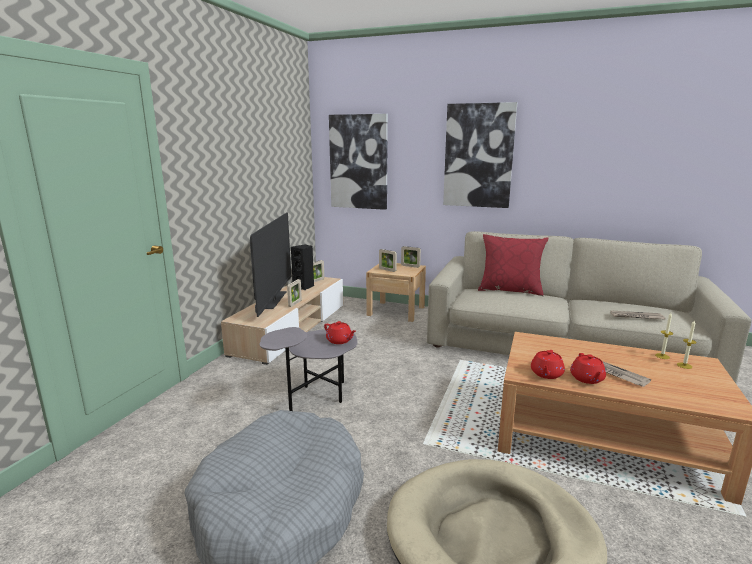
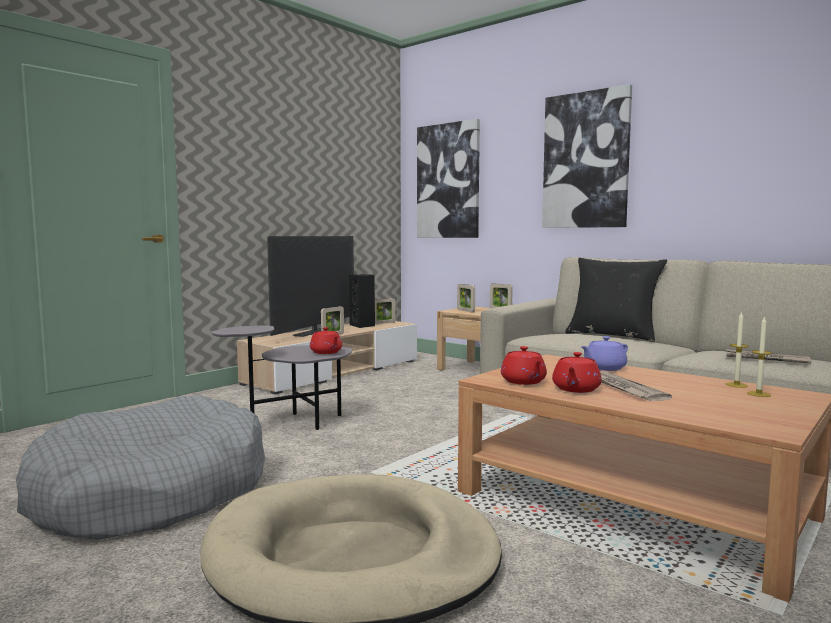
camera: 20 degrees right, 10 degrees down
red pillow [478,234,548,296] -> black pillow [565,258,667,342]
red teapot [531,350,565,379] -> red teapot turned 60 degrees counterclockwise [501,346,547,385]
none -> purple teapot [581,336,628,371]

